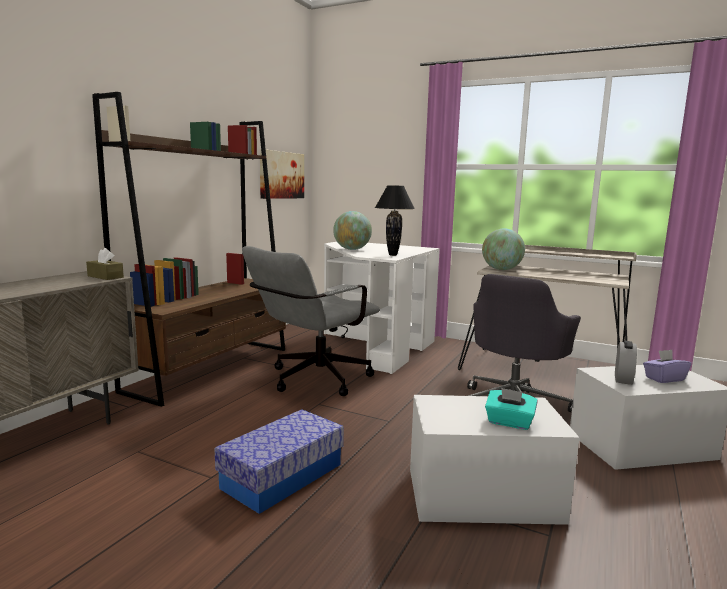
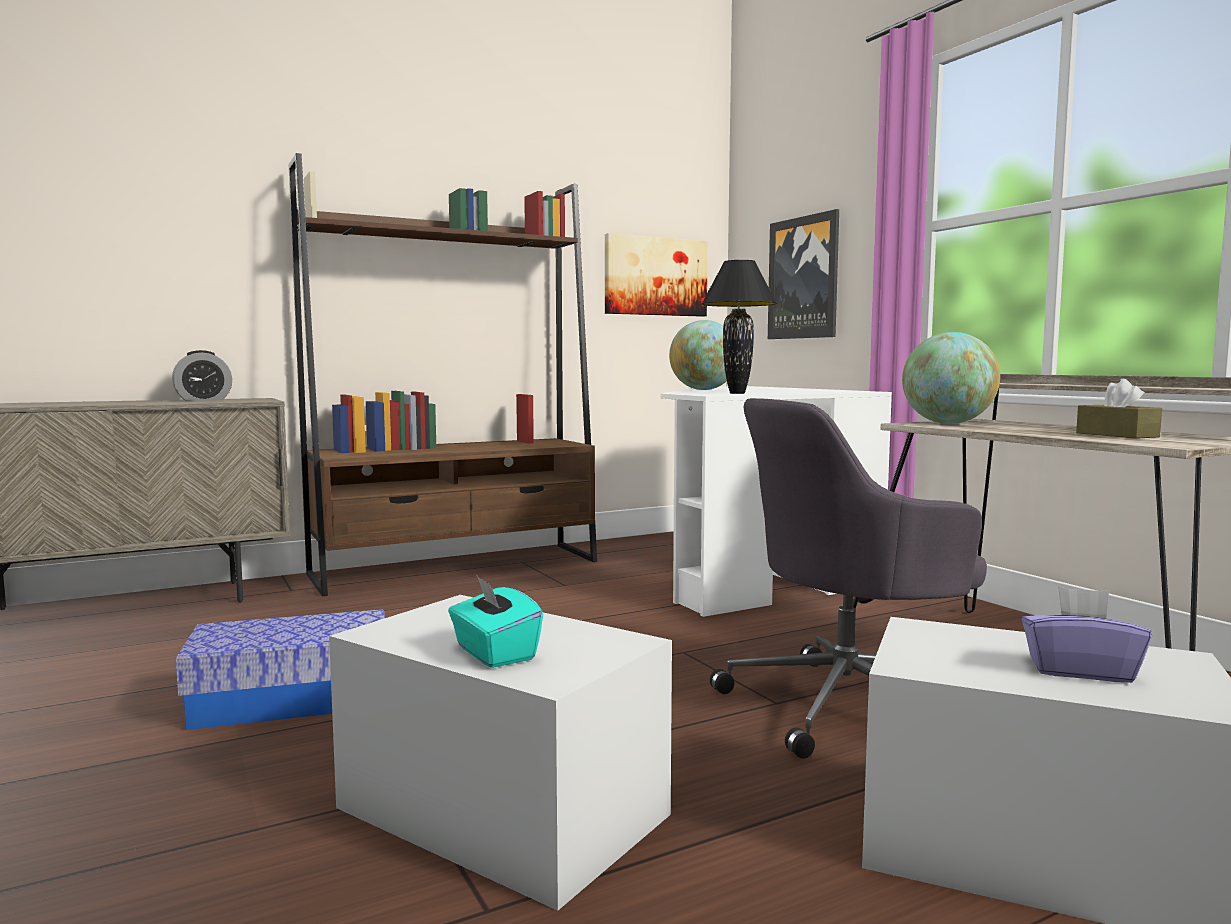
camera: 35 degrees right, 5 degrees down
brown tissue box [86,248,124,280] -> brown tissue box moved to [1076,379,1162,439]
grey office chair [242,246,380,396] -> none
alarm clock [615,341,637,385] -> alarm clock moved to [172,350,232,401]
none -> picture [768,209,839,339]

